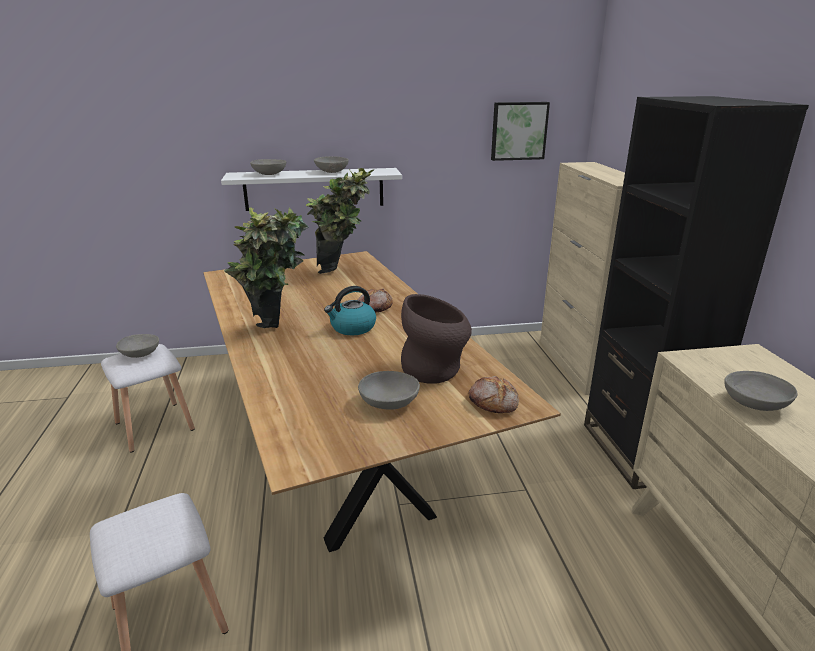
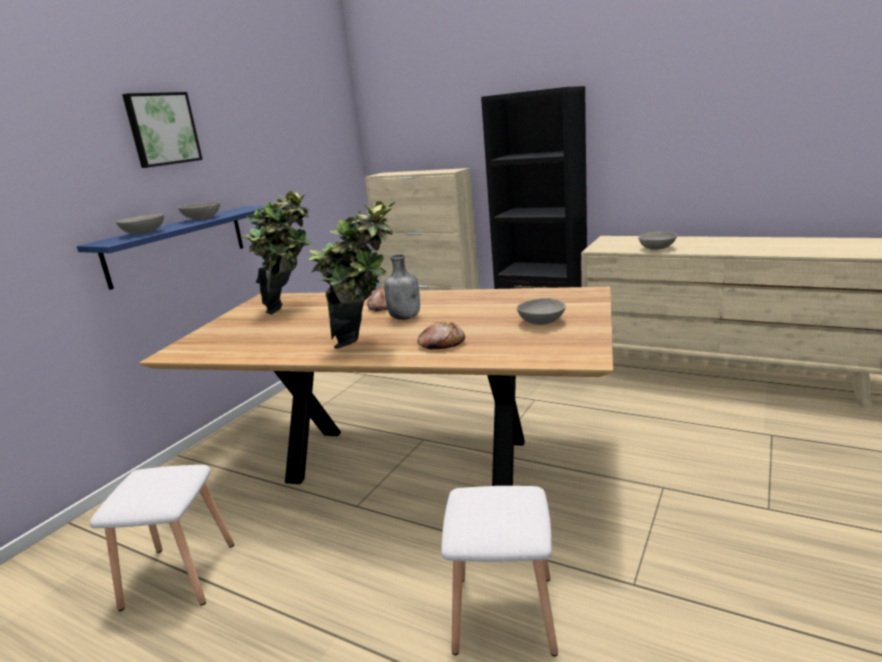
camera: 50 degrees left, 5 degrees down
grey bowl [116,334,159,358] -> none
white shelf [221,168,402,211] -> blue shelf [77,206,264,290]
kettle [324,286,376,335] -> grey bottle [384,255,420,320]
brown vase [401,294,472,384] -> none
bread [468,376,519,413] -> bread moved to [417,322,465,350]
picture [491,102,550,161] -> picture moved to [122,92,203,168]

